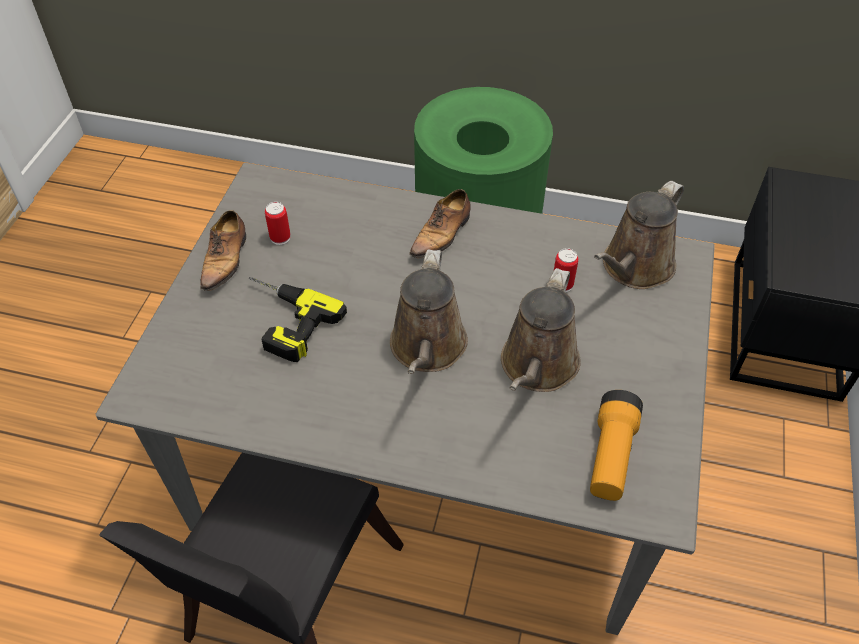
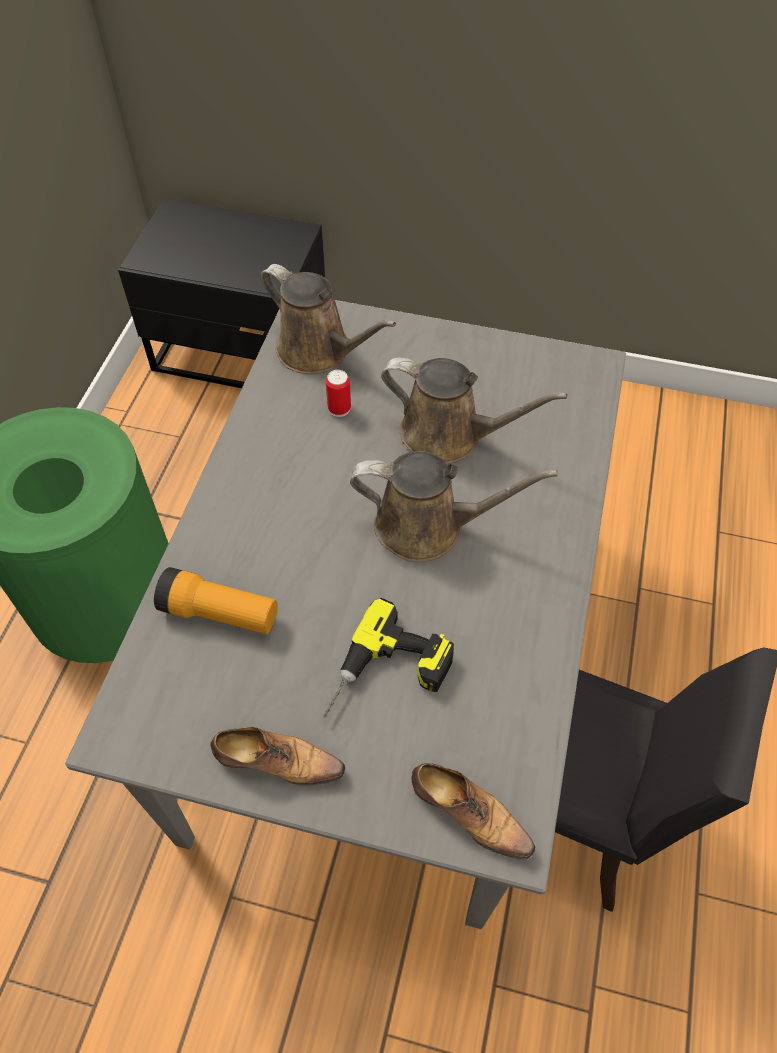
camera: 90 degrees left, 5 degrees up
can [265,202,291,245] -> none
shoe [409,189,471,259] -> shoe moved to [412,763,535,860]
flashlight [590,390,643,501] -> flashlight moved to [154,567,278,634]

